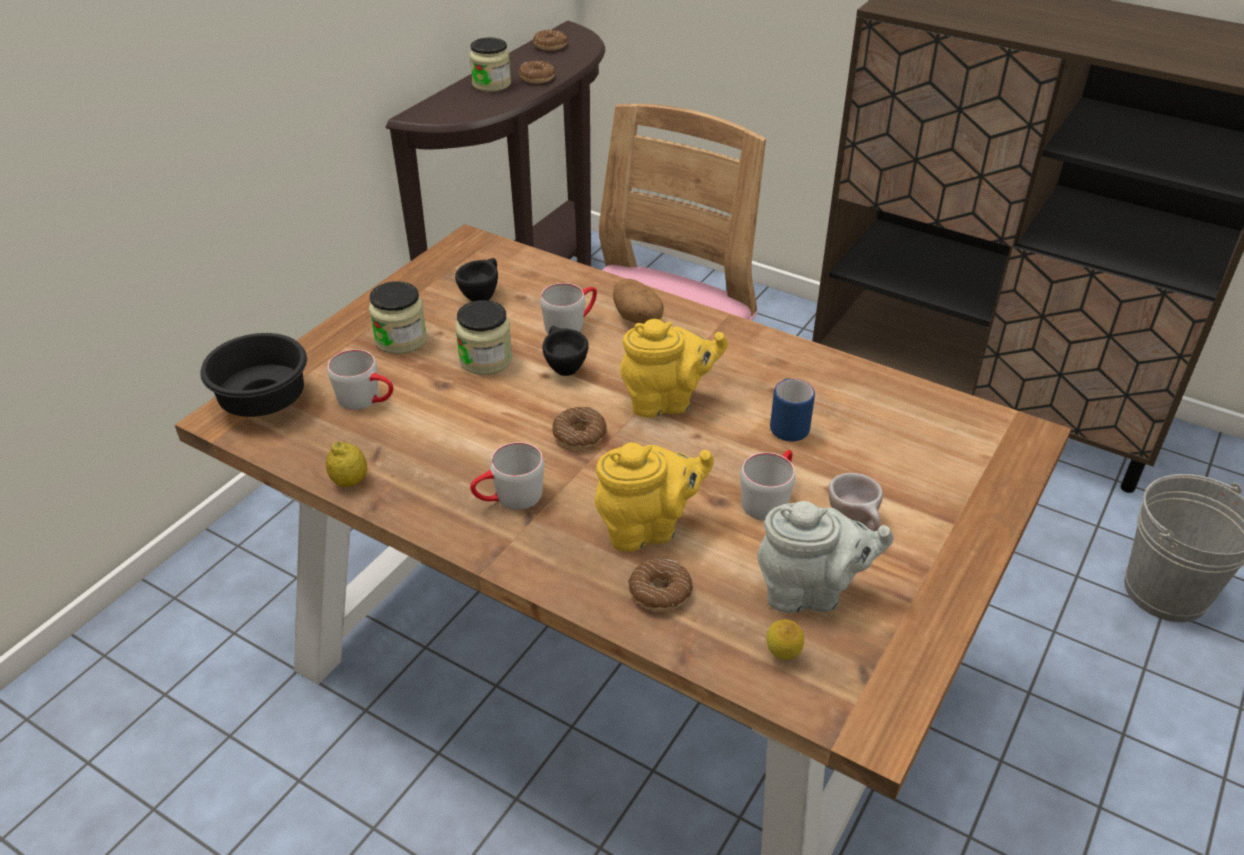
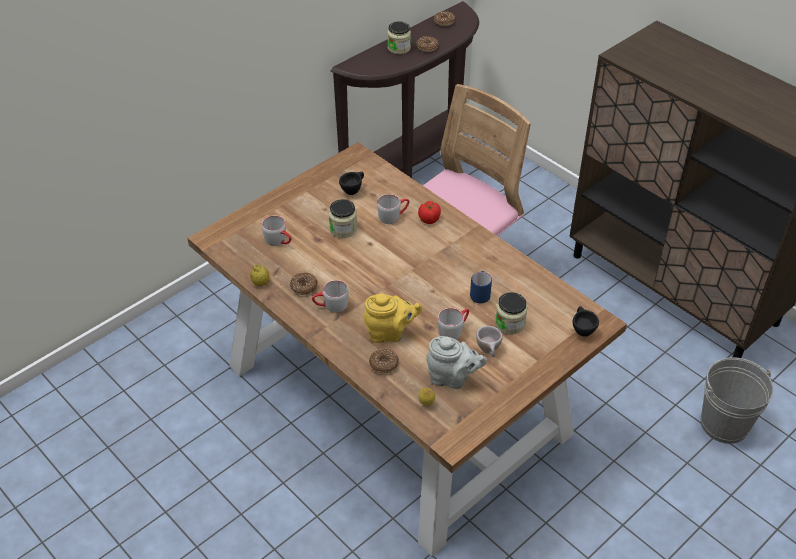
camera: 15 degrees right, 5 degrees up
black bowl [200,333,307,417] -> none
jar [369,281,427,354] -> jar moved to [495,292,527,335]
black cup [543,326,589,376] -> black cup moved to [573,306,599,337]
donut [552,407,607,449] -> donut moved to [290,273,317,295]
potato [613,279,664,324] -> tomato [418,201,441,224]
yellow teapot [620,319,728,418] -> none

